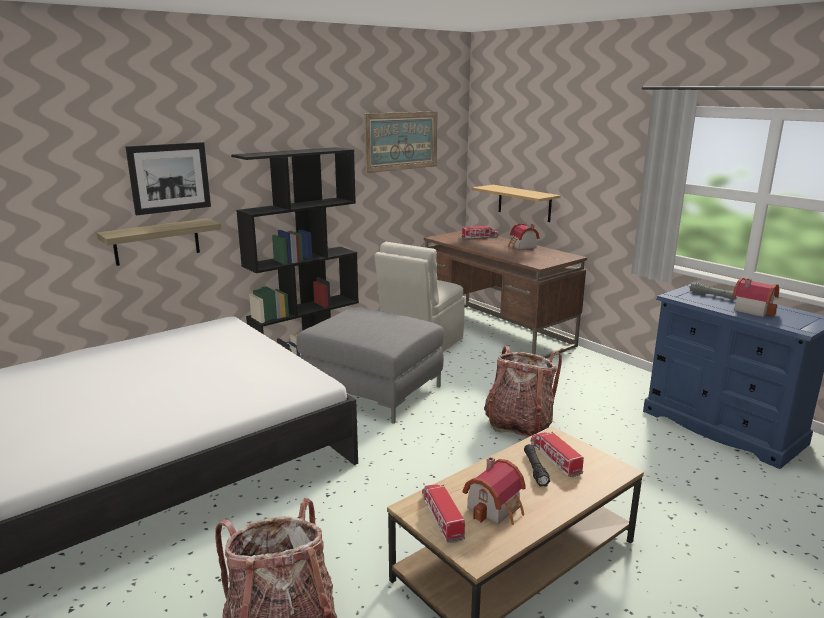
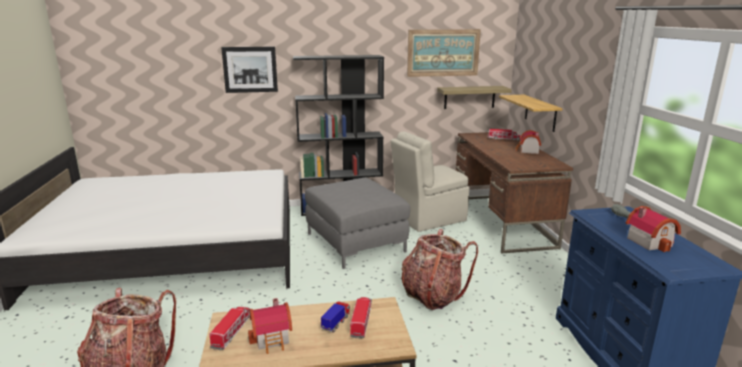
camera: 30 degrees right, 0 degrees up
shelf [96,218,221,266] -> shelf moved to [437,86,512,109]
black flashlight [524,444,550,487] -> toy truck [321,302,350,333]

